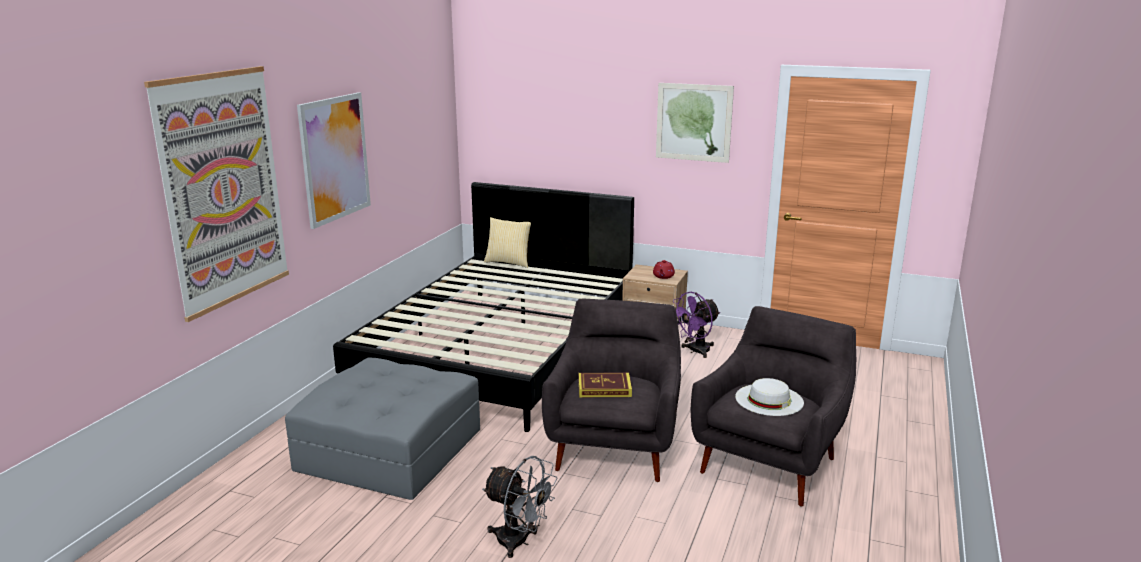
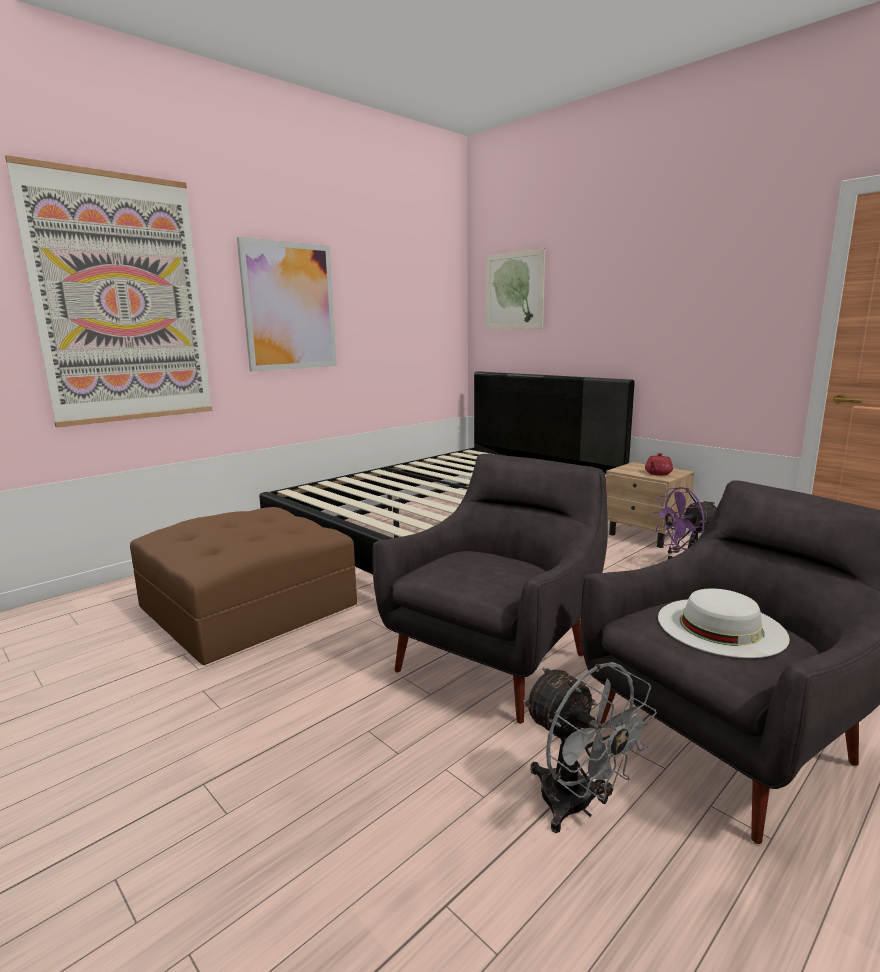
camera: 25 degrees right, 5 degrees down
grey ottoman [285,357,480,500] -> brown ottoman [130,507,357,665]
grey fan [482,456,558,558] -> grey fan moved to [523,662,657,833]
pillow [484,217,531,268] -> none
book [578,372,632,397] -> none
picture [656,83,734,163] -> picture moved to [486,249,545,329]

